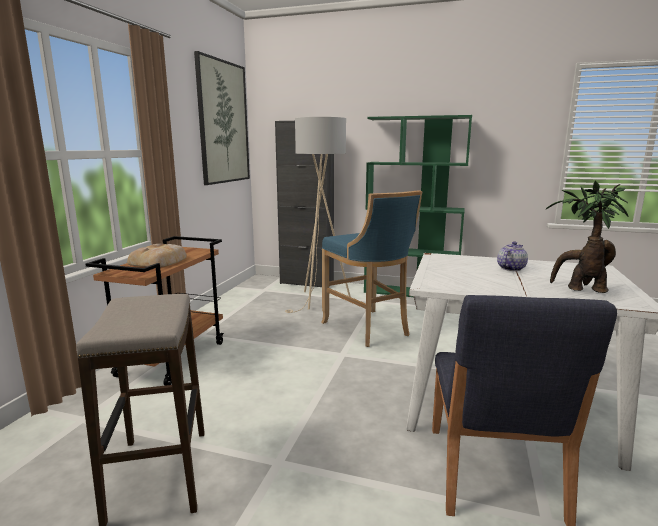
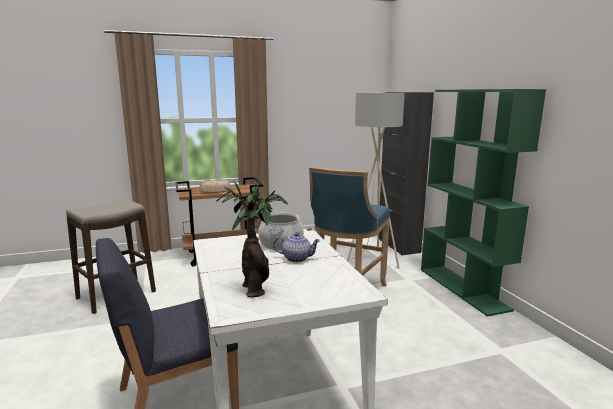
camera: 55 degrees right, 0 degrees up
picture [194,51,250,185] -> none
none -> cooking pot [258,213,304,250]

